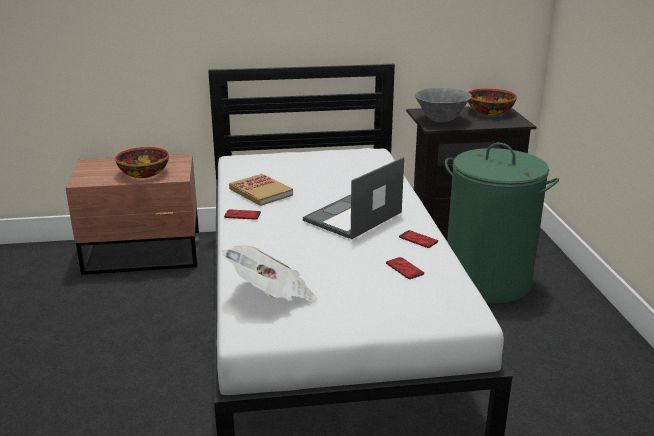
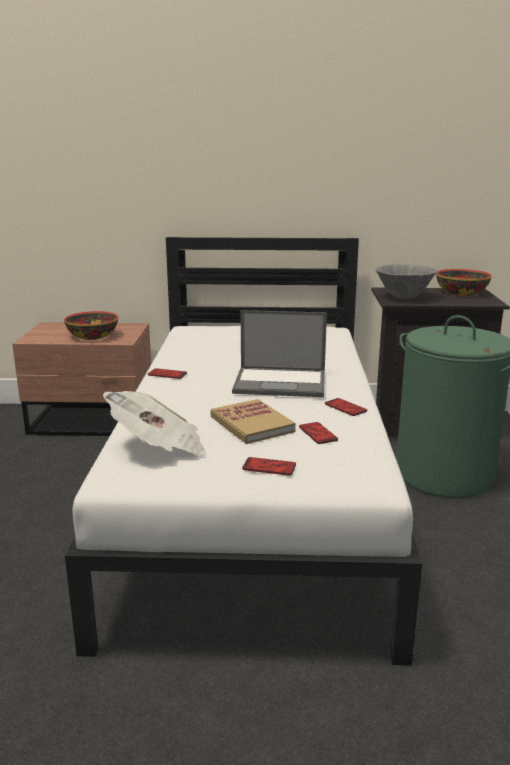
camera: 10 degrees right, 5 degrees down
book [229,174,293,206] -> book moved to [211,399,296,444]
laptop [303,157,404,239] -> laptop turned 135 degrees counterclockwise [232,310,327,397]
none -> phone [242,457,296,476]

